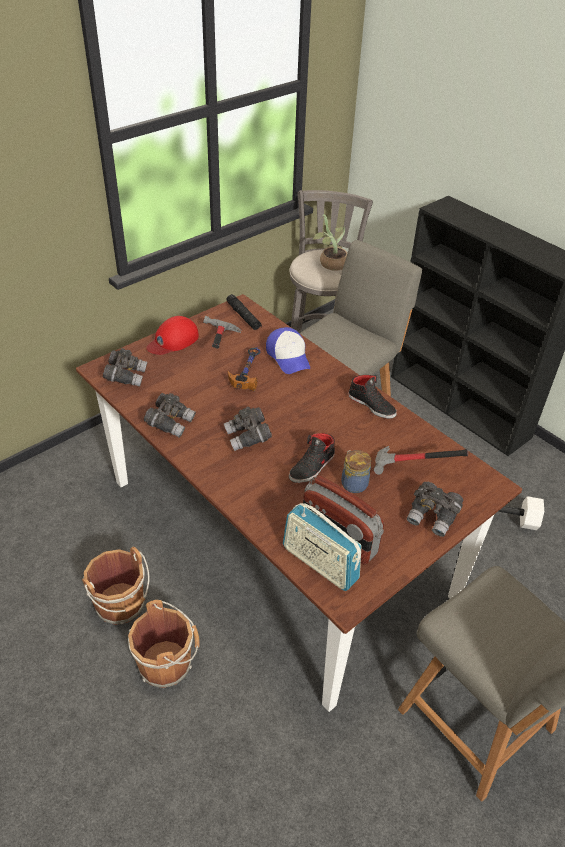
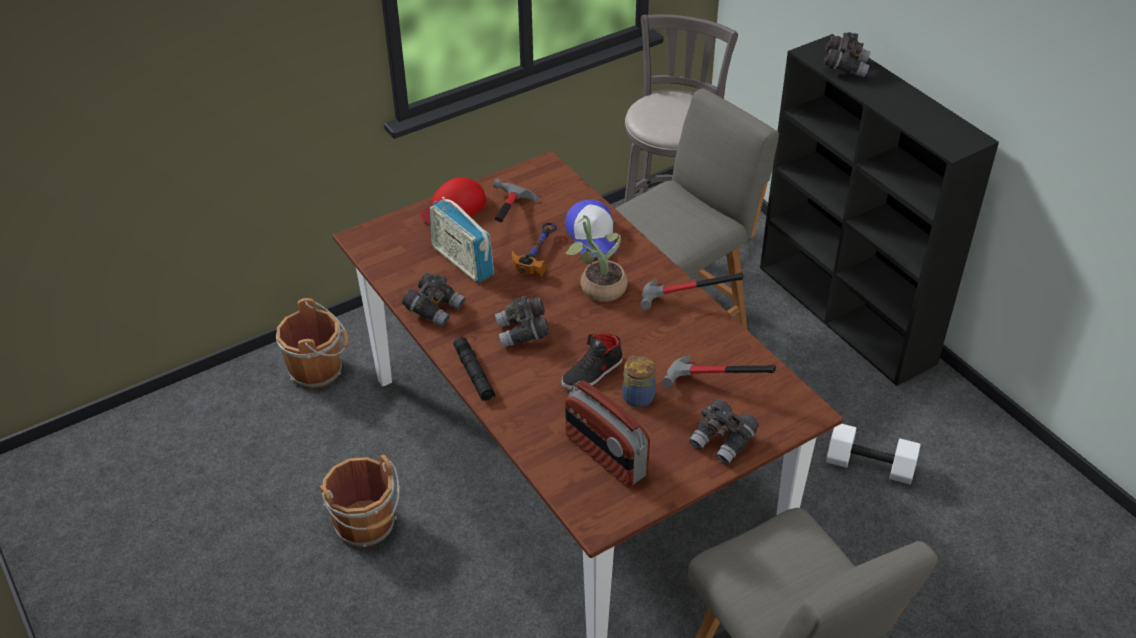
camera: 10 degrees right, 0 degrees up
grey binoculars [103,348,147,387] -> grey binoculars moved to [824,32,870,77]
brown bucket [128,600,200,688] -> brown bucket moved to [276,298,348,389]
black flashlight [227,294,262,330] -> black flashlight moved to [453,337,496,401]
radio [283,503,362,591] -> radio moved to [430,197,494,283]
potted plant [312,214,347,271] -> potted plant moved to [564,215,628,302]
black shoe [348,375,397,419] -> hammer [641,272,743,310]

